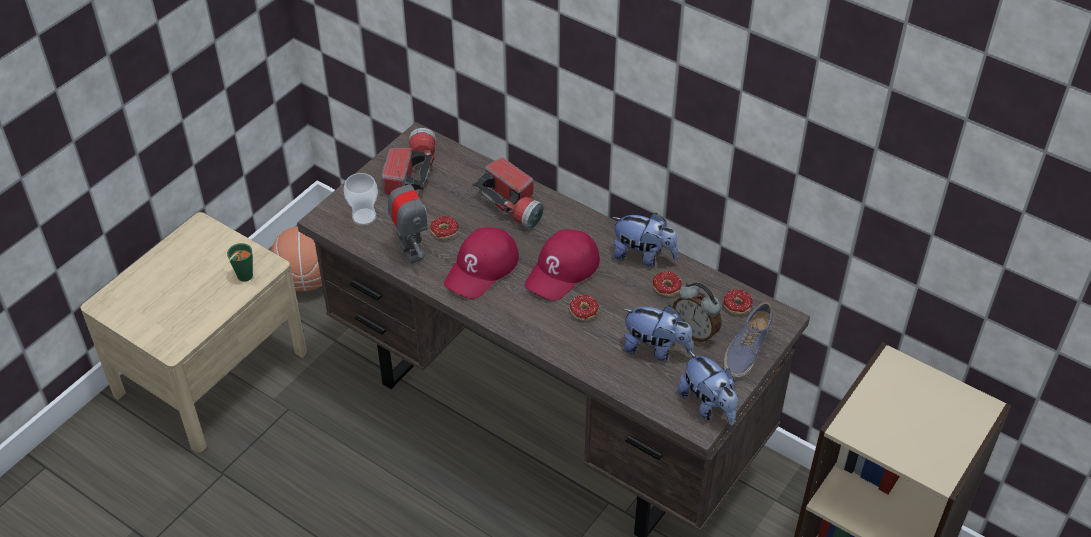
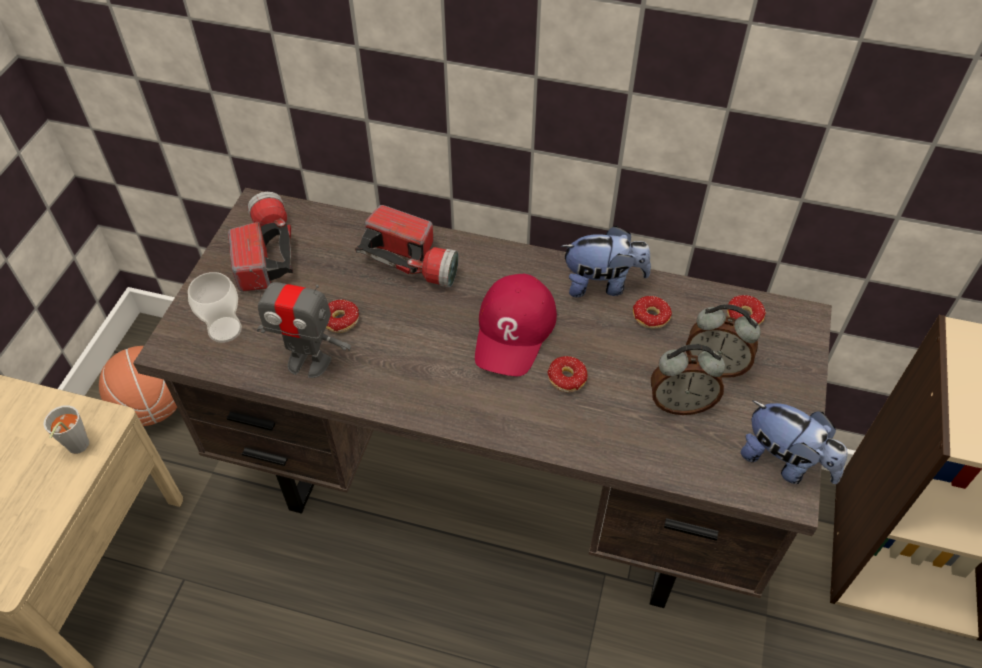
camera: 20 degrees left, 5 degrees up
green cup [227,243,253,281] -> grey cup [44,405,89,454]
toy robot [388,170,428,265] -> toy robot turned 150 degrees clockwise [249,269,351,378]
red cap [444,227,519,299] -> none
plush toy [623,305,693,361] -> alarm clock [651,344,725,415]
shoe [724,302,774,379] -> none

